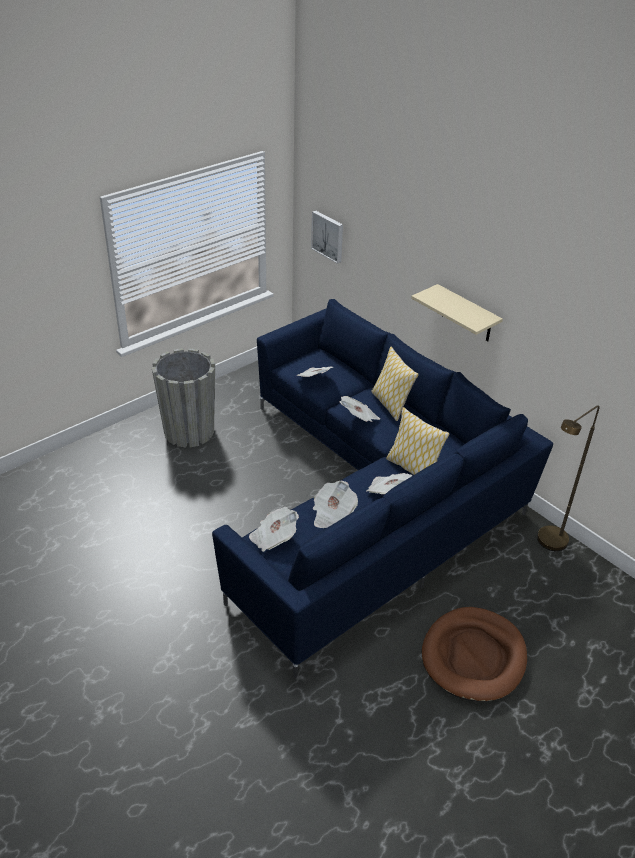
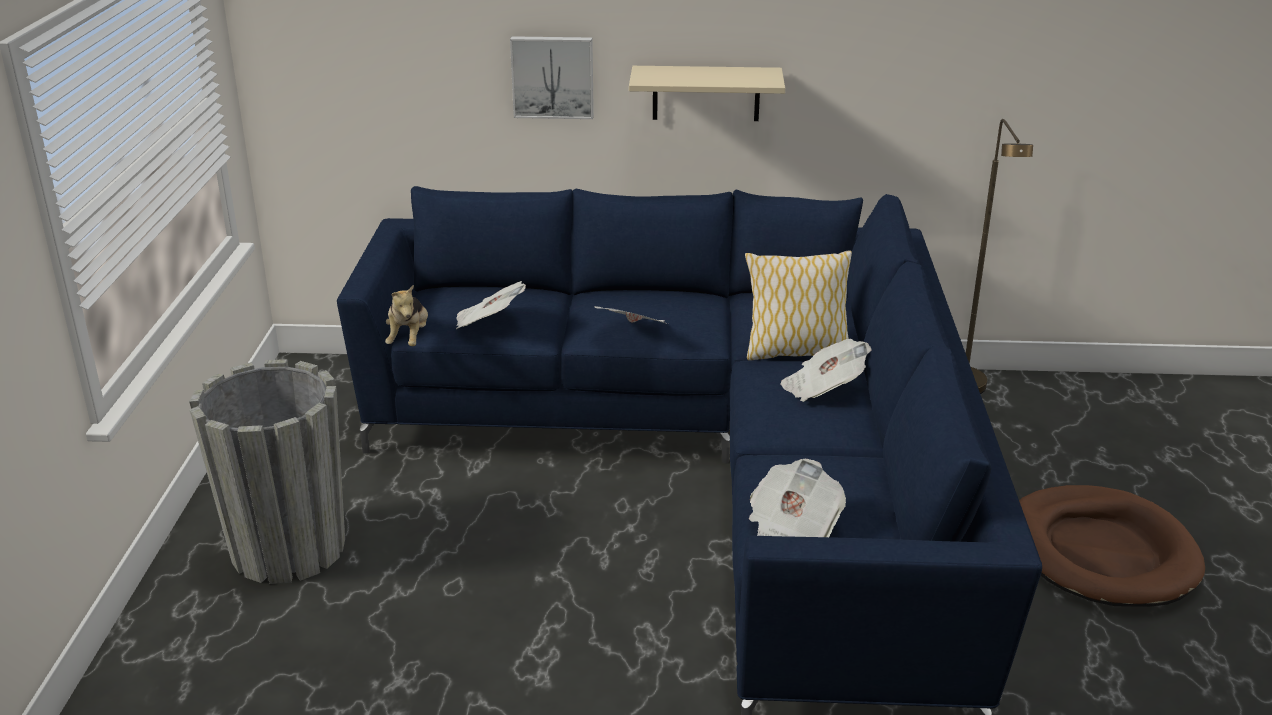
camera: 45 degrees left, 10 degrees down
picture [311,211,343,264] -> picture moved to [510,36,594,119]
newspaper [313,481,358,528] -> none
pillow [371,347,419,421] -> none
none -> plush toy [385,285,428,346]

